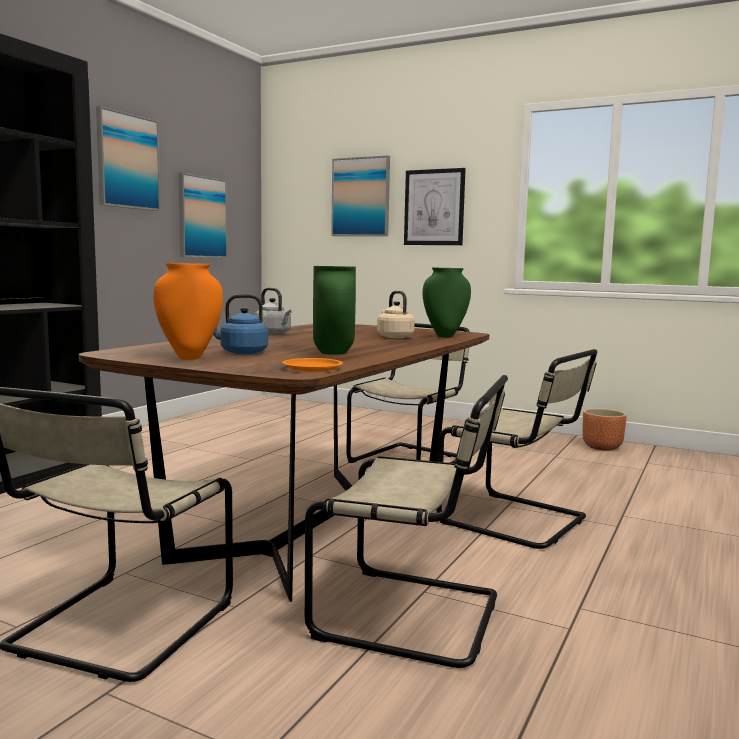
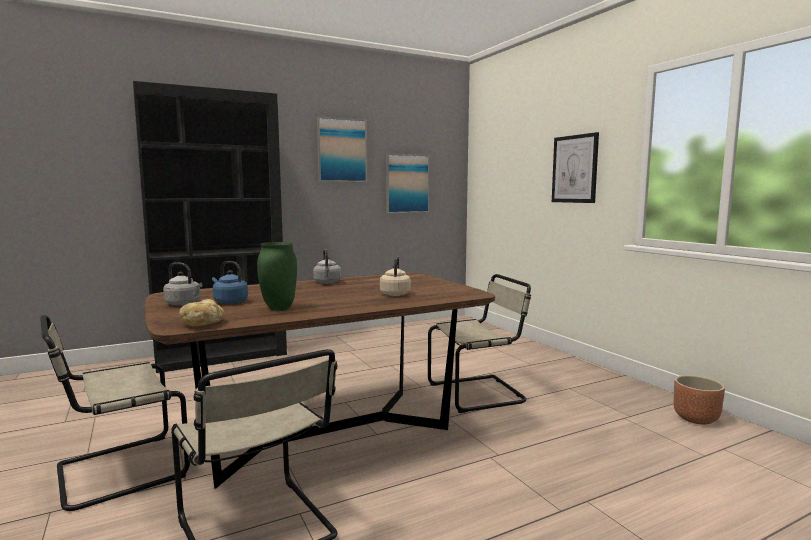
camera: 35 degrees right, 0 degrees up
orange vase [153,263,223,360] -> grey kettle [163,262,202,306]
orange plate [282,358,343,371] -> bread [179,299,224,327]
picture [331,155,390,236] -> none
green vase [423,268,471,338] -> none
beige chair [436,349,597,549] -> none

